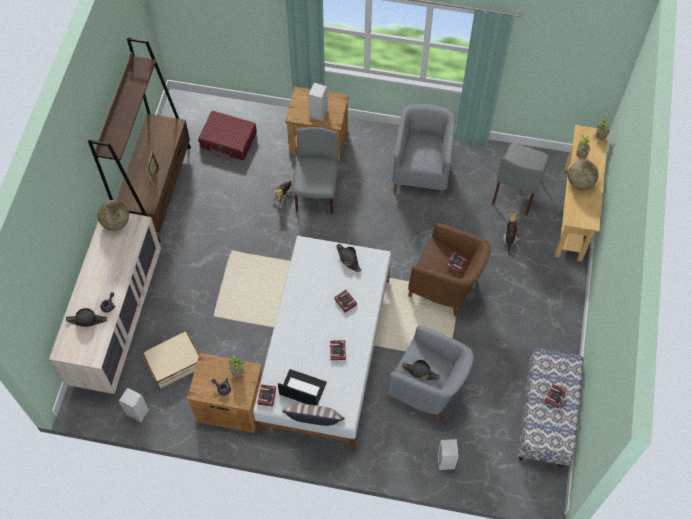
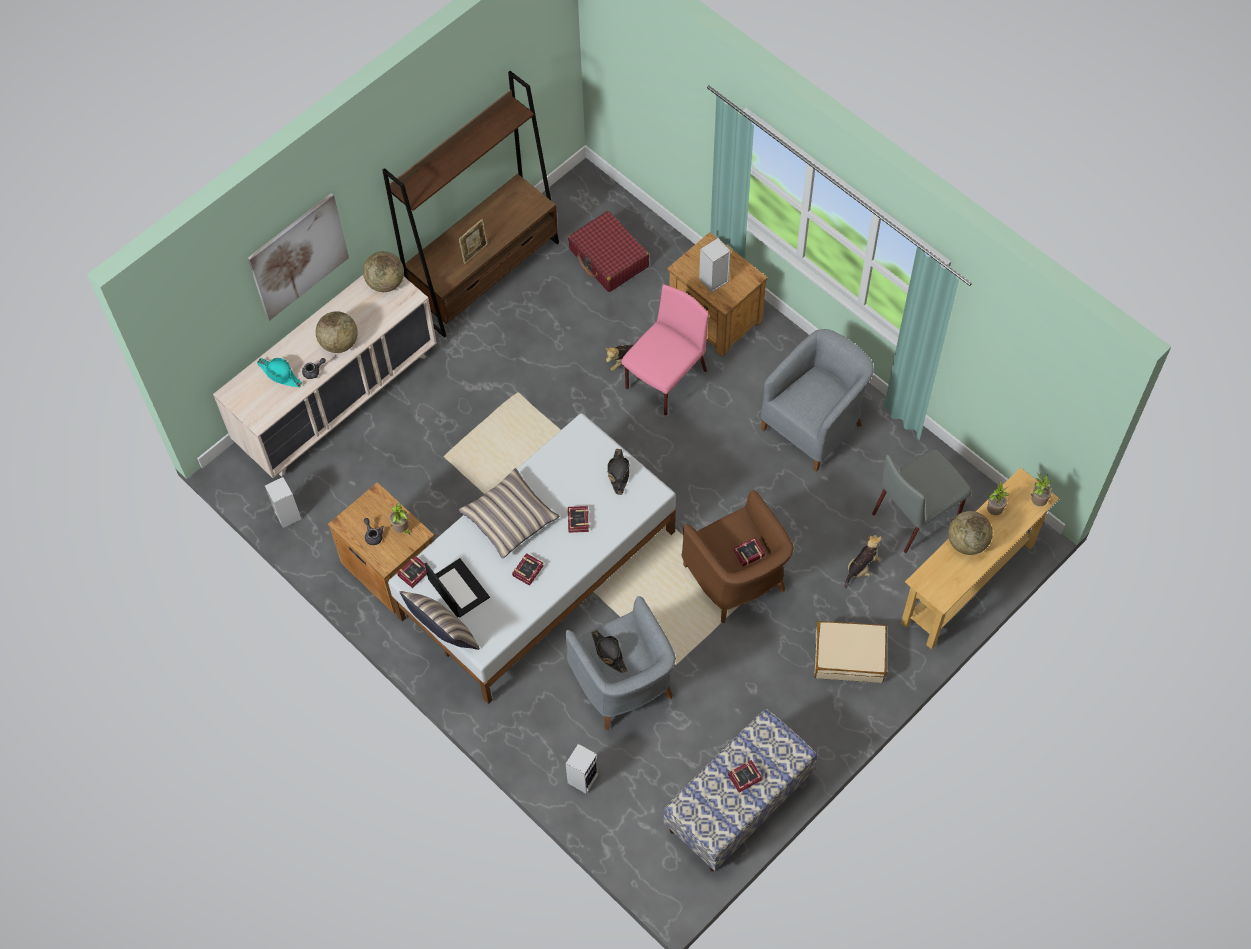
camera: 35 degrees right, 0 degrees up
black hat [66,308,107,327] -> turquoise hat [257,358,302,387]
beige suitcase [142,331,199,389] -> beige suitcase moved to [815,621,887,683]
grey chair [292,127,338,215] -> pink chair [621,285,709,416]
none -> picture [248,193,349,321]
none -> globe [316,311,358,353]
none -> pillow [459,468,560,559]

